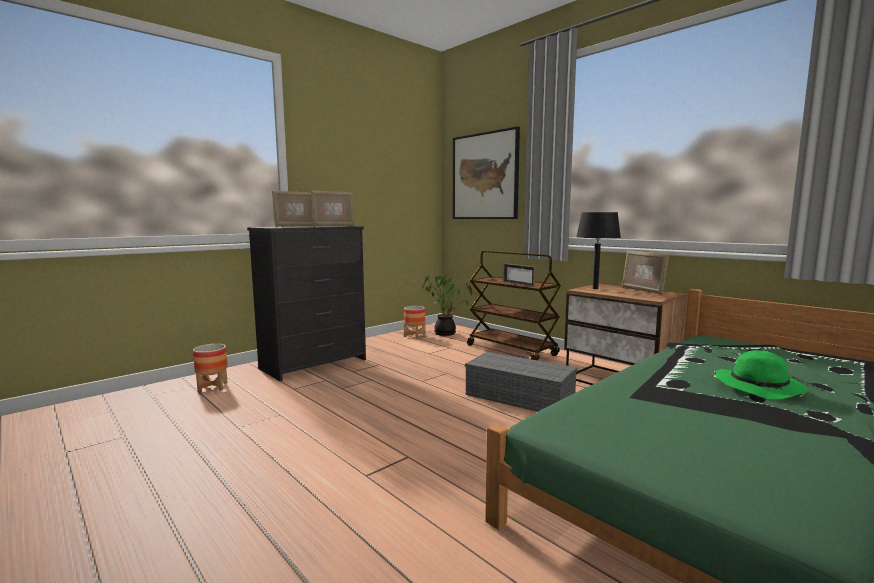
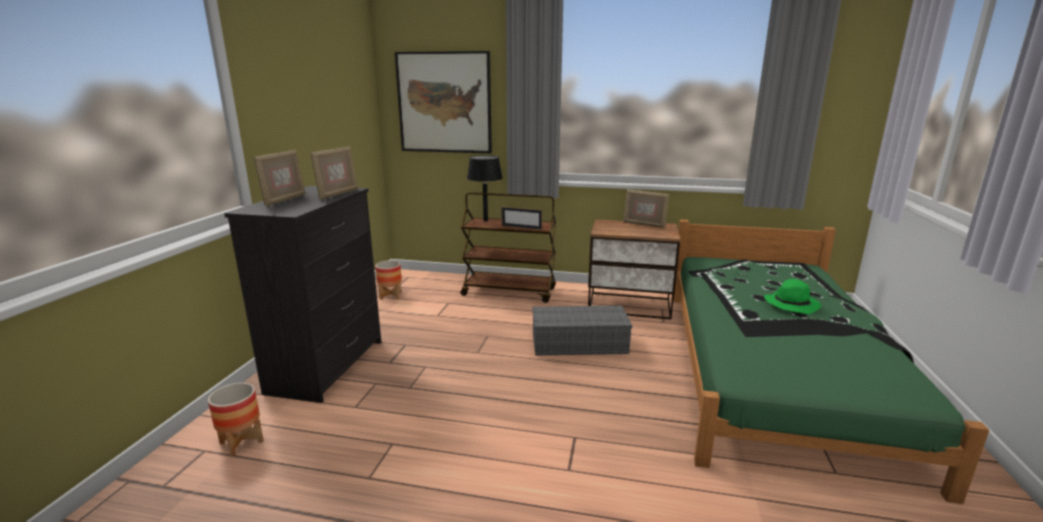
camera: 35 degrees left, 10 degrees up
potted plant [422,273,473,336] -> none
black table lamp [576,212,621,289] -> black table lamp moved to [467,155,503,222]

